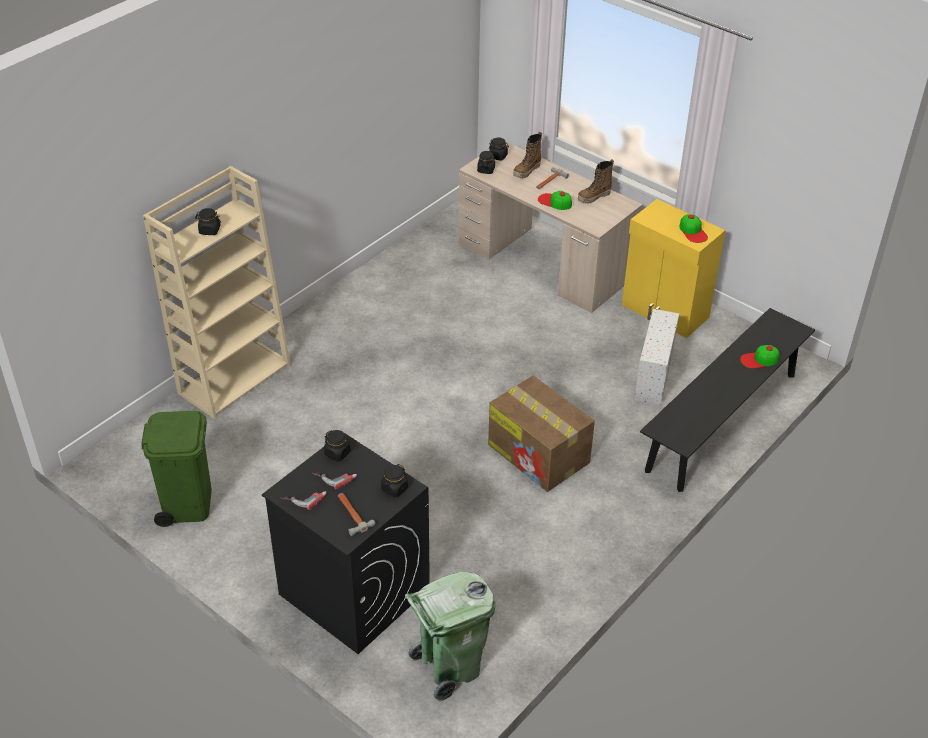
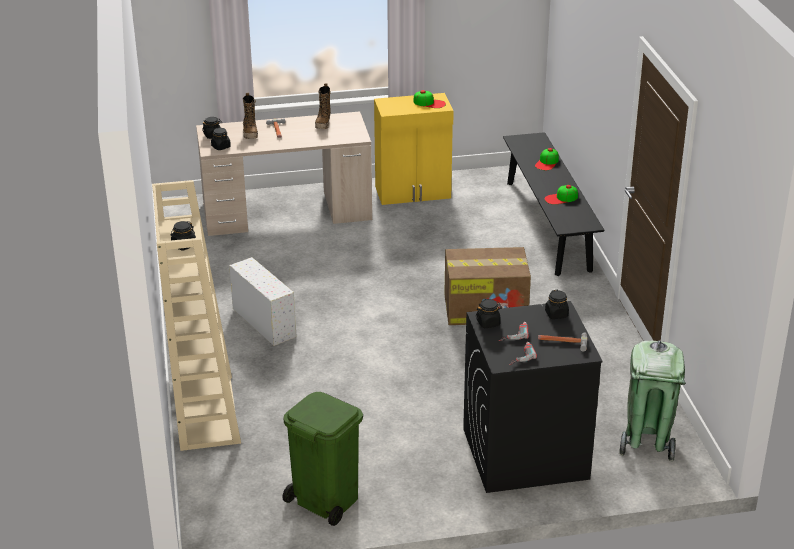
camera: 50 degrees left, 10 degrees down
cap [538,191,572,210] -> cap moved to [545,185,578,205]
white storage box [634,309,679,406] -> white storage box moved to [229,257,296,346]

